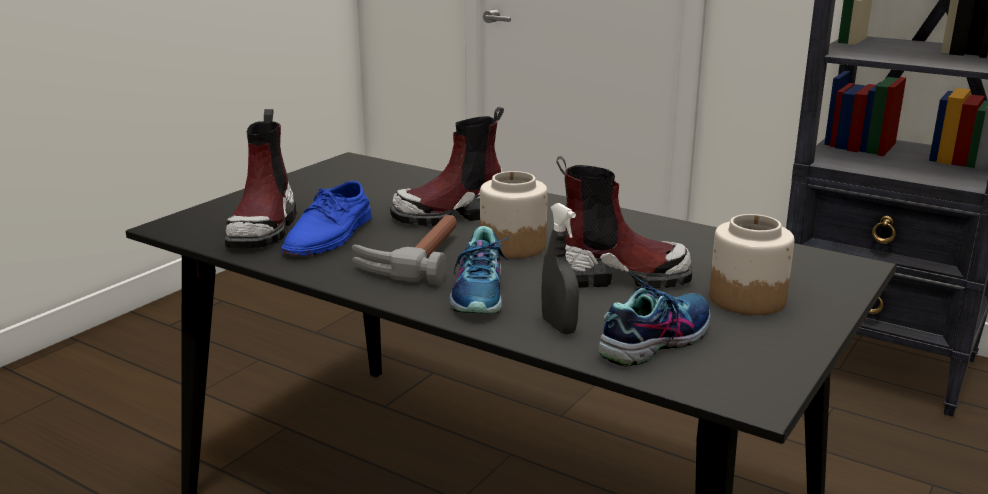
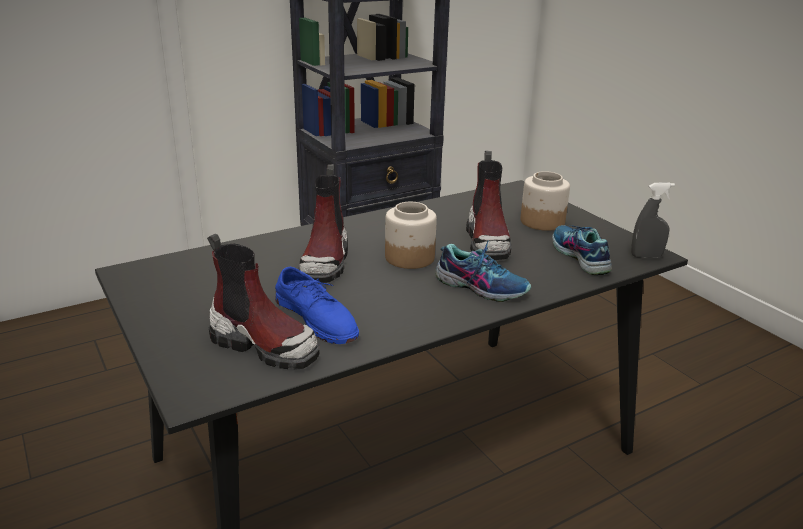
camera: 65 degrees left, 5 degrees up
hammer [352,215,457,285] -> none
grey spray bottle [542,203,579,335] -> grey spray bottle moved to [631,183,675,258]
boot [556,156,692,288] -> boot turned 150 degrees clockwise [466,151,512,260]

